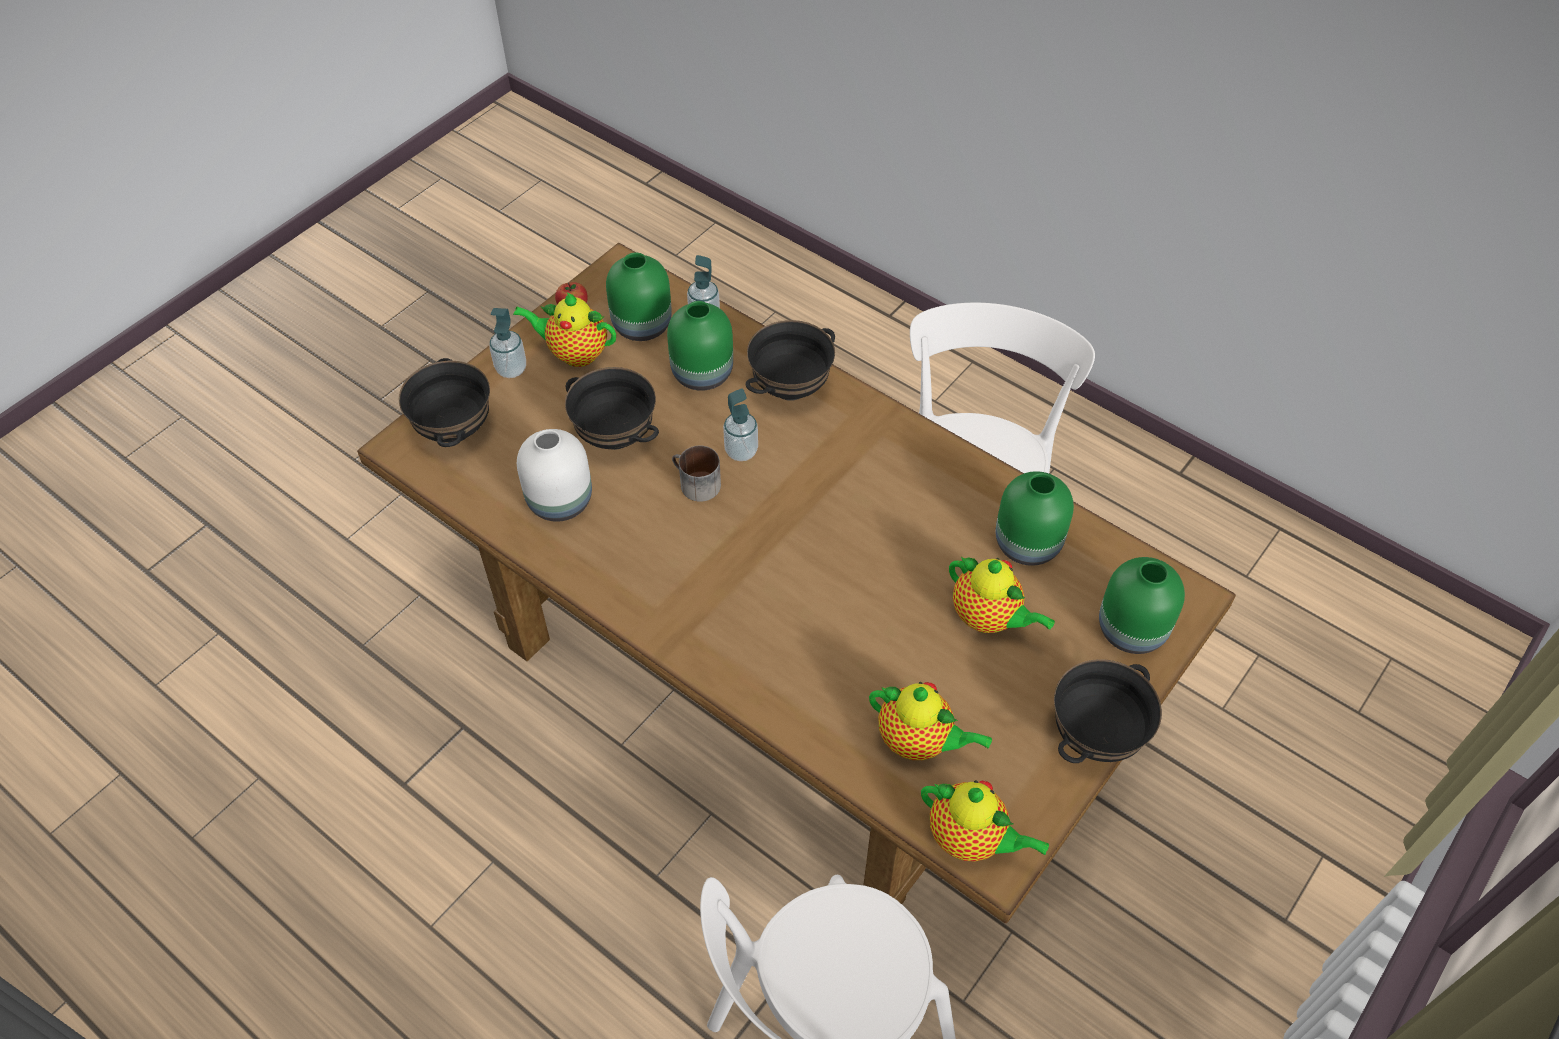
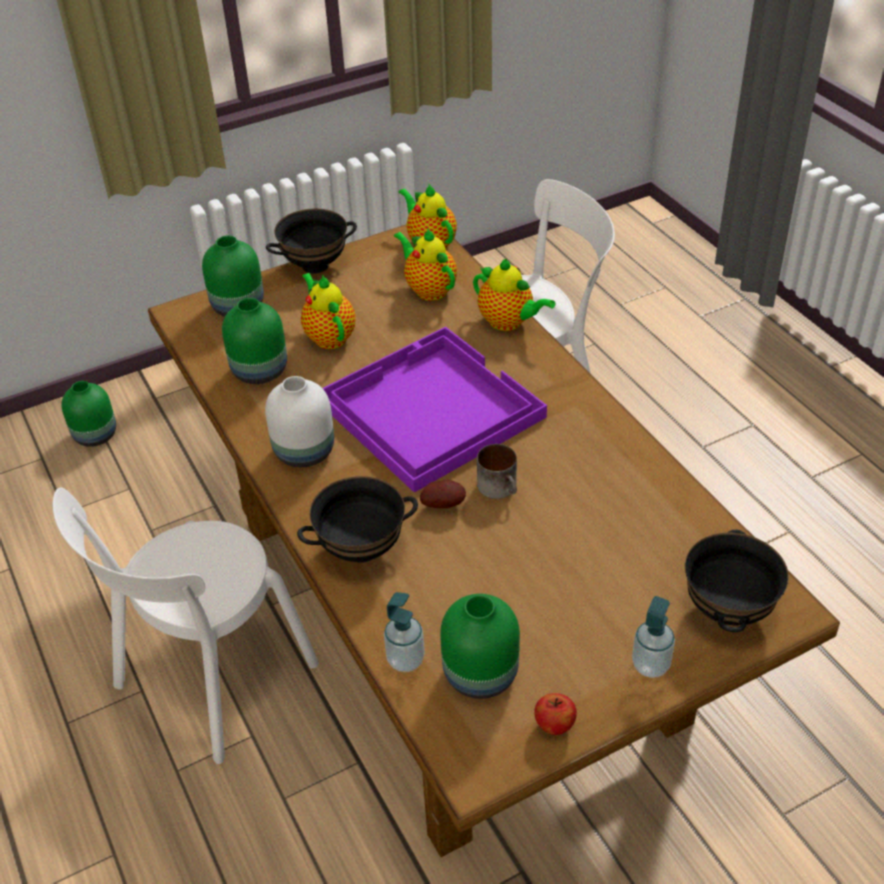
camera: 155 degrees left, 10 degrees down
teapot [513,292,616,367] -> teapot moved to [473,259,556,331]
white vase [517,429,592,522] -> white vase moved to [265,376,334,467]
black bowl [565,367,659,450] -> none
green vase [667,301,733,391] -> green vase moved to [61,381,116,447]
soap dispenser [723,388,758,461] -> potato [420,480,466,508]
none -> purple tray [323,326,547,493]

